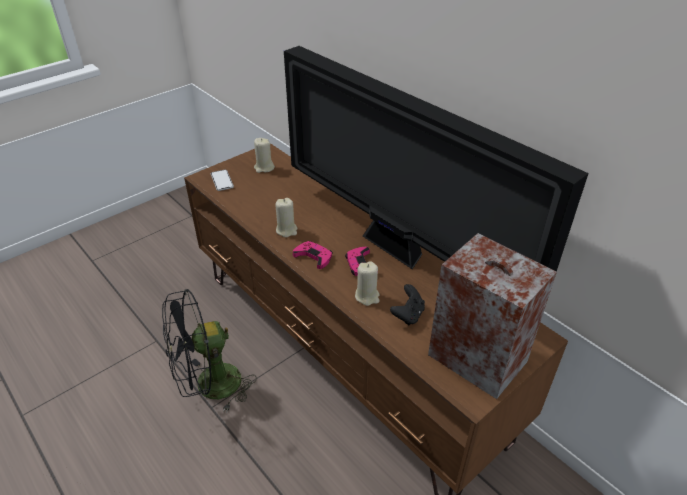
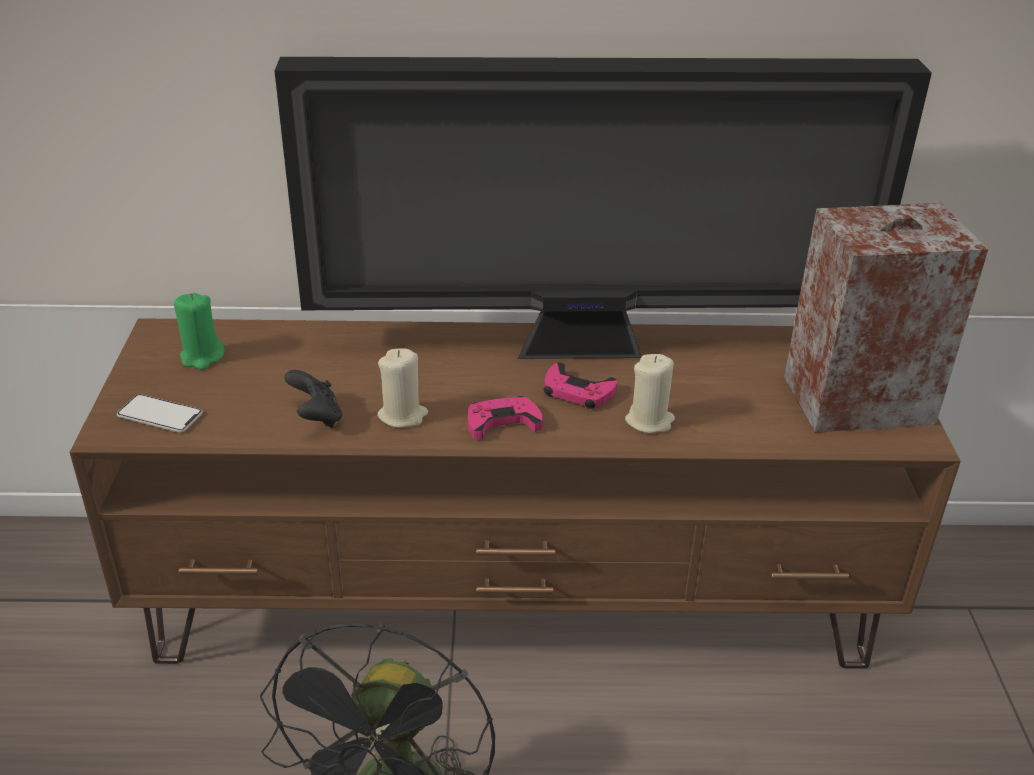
camera: 50 degrees left, 5 degrees down
beige candle [254,138,275,173] -> green candle [174,293,225,370]
black game controller [390,284,425,325] -> black game controller moved to [284,370,342,427]

